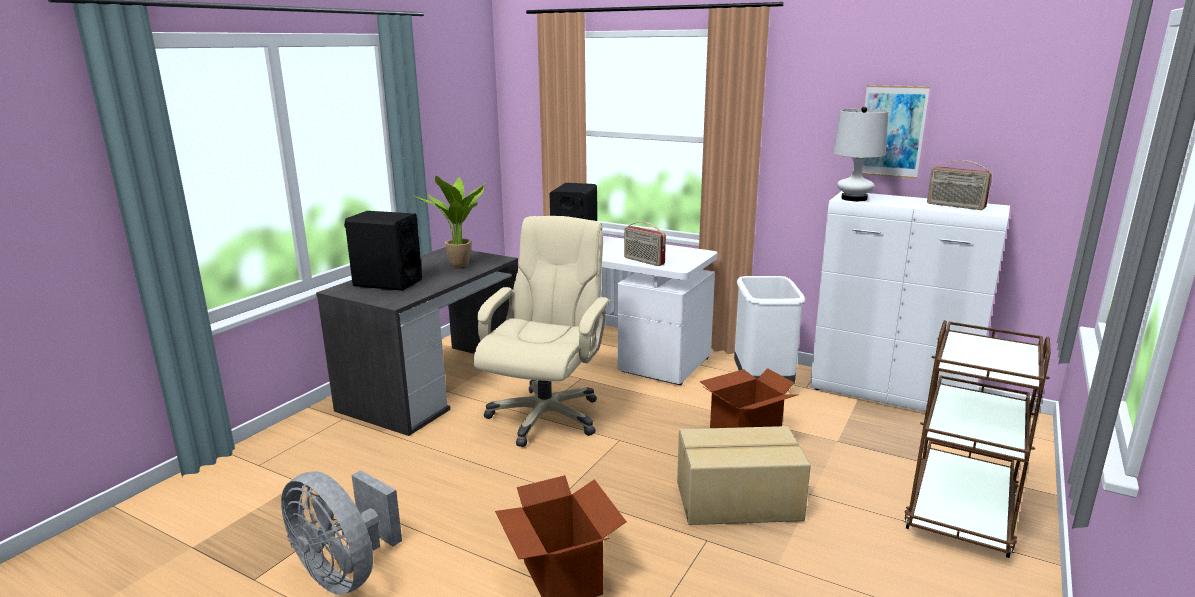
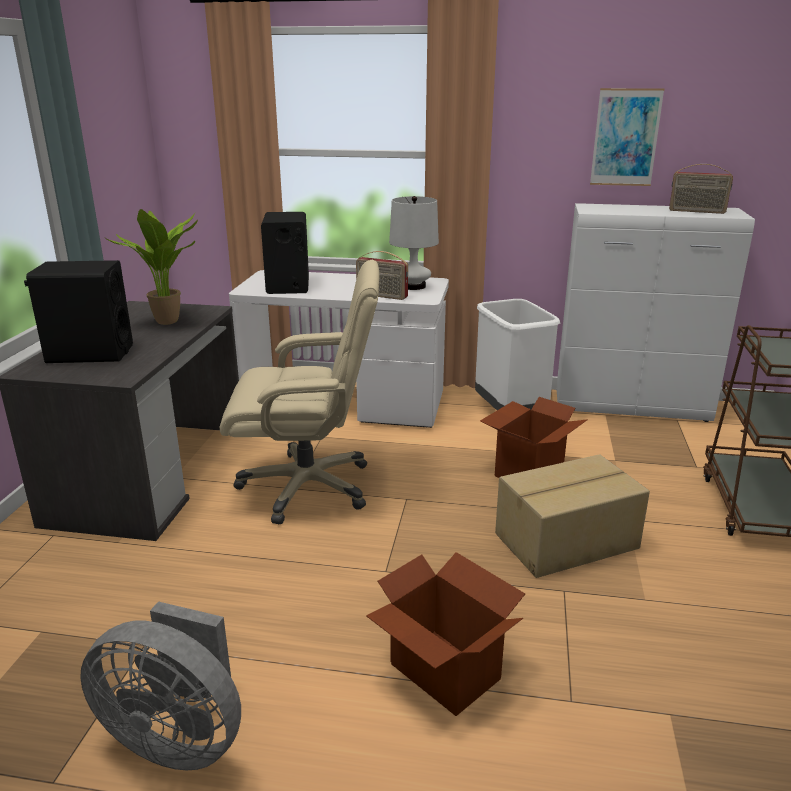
camera: 20 degrees left, 5 degrees up
beige office chair [474,216,611,447] -> beige office chair turned 90 degrees clockwise [220,260,380,524]
white table lamp [833,107,888,201] -> white table lamp moved to [389,196,439,290]

